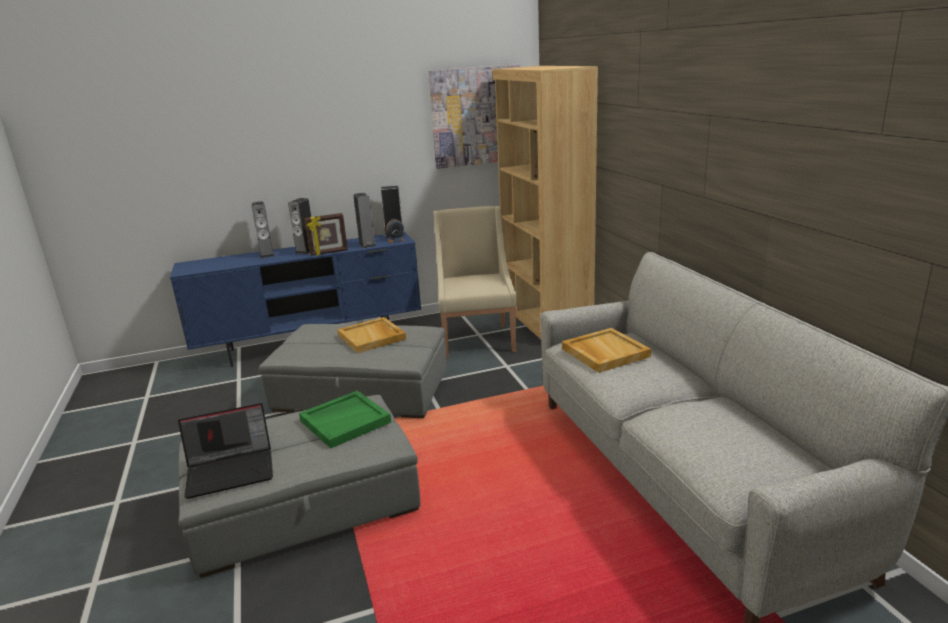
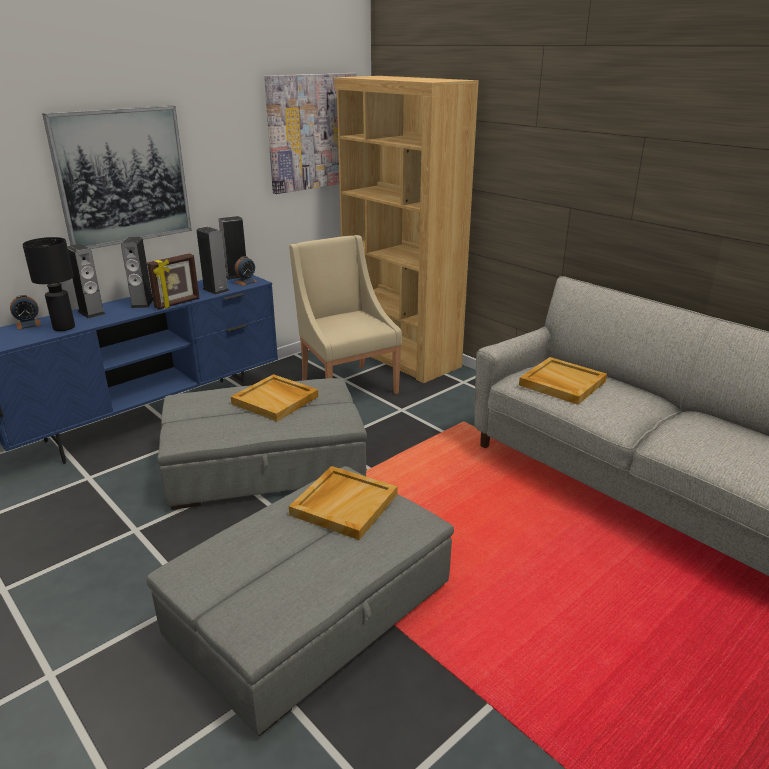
camera: 25 degrees left, 5 degrees up
laptop [178,403,273,499] -> none
green tray [299,391,391,449] -> beige tray [289,466,398,540]
none -> alarm clock [10,295,41,330]
none -> black table lamp [22,237,75,331]
none -> picture [42,106,192,249]

